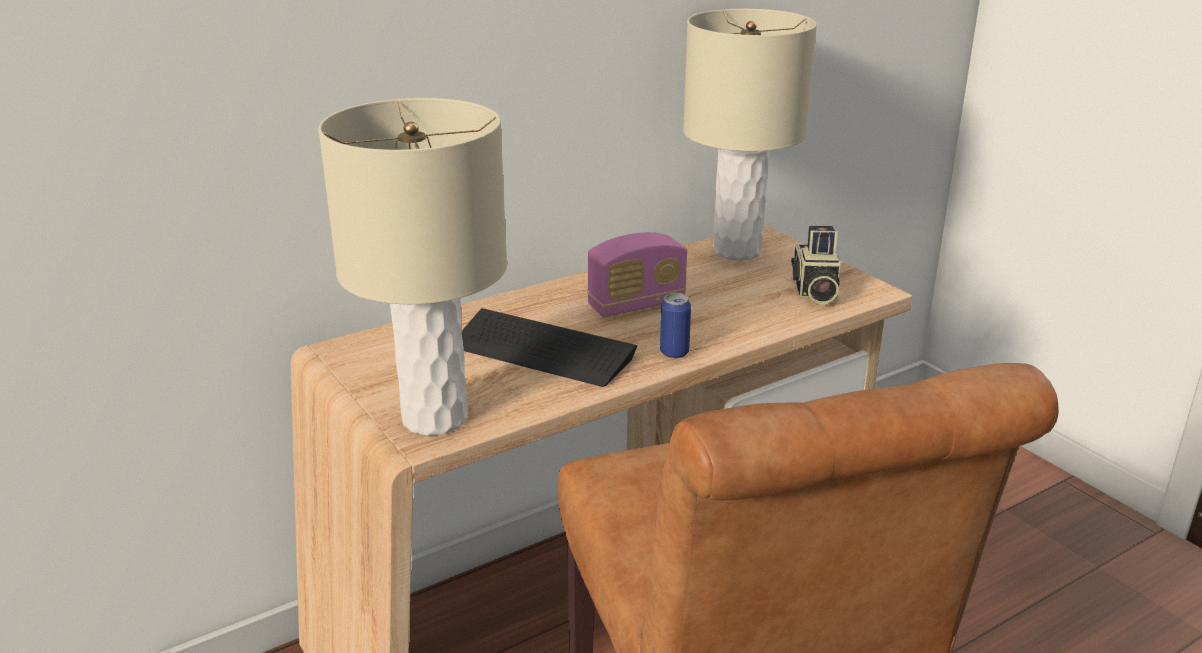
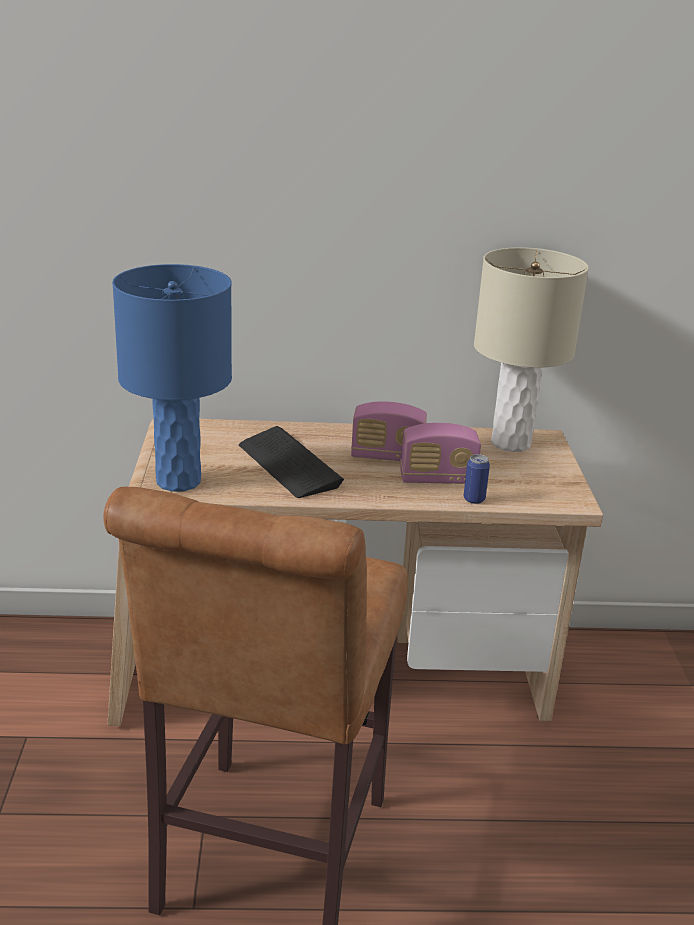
camera: 30 degrees right, 0 degrees up
beige table lamp [318,98,507,436] -> blue table lamp [112,264,232,492]
can [660,293,691,358] -> can moved to [463,454,490,504]
camera [791,226,841,304] -> none
none -> radio [400,423,481,484]

